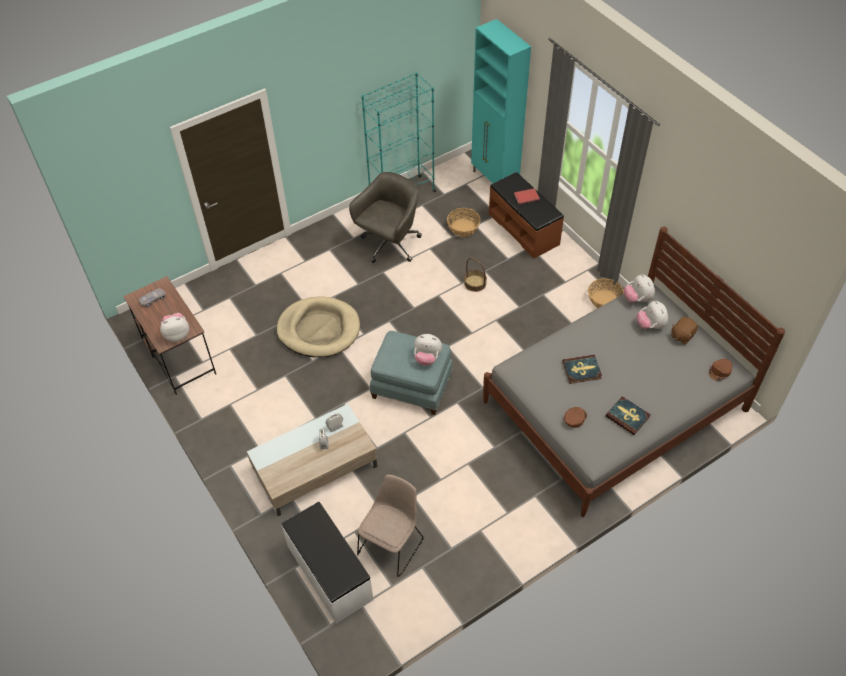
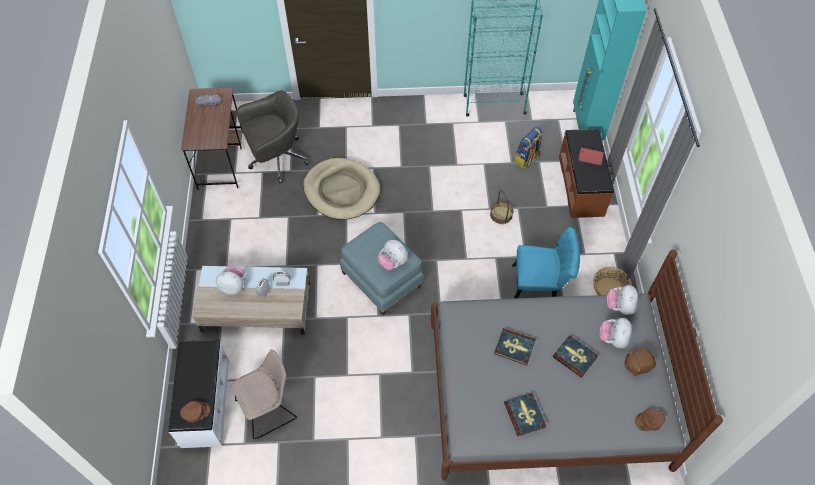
camera: 30 degrees right, 5 degrees up
plush toy [160,313,189,342] -> plush toy moved to [216,266,245,295]
grey office chair [349,172,422,263] -> grey office chair moved to [237,90,310,183]
basket [447,208,481,237] -> backpack [514,126,543,169]
brown cap [564,407,587,428] -> brown cap moved to [180,401,210,423]
none -> turquoise chair [512,227,580,298]
none -> book [553,335,598,378]

